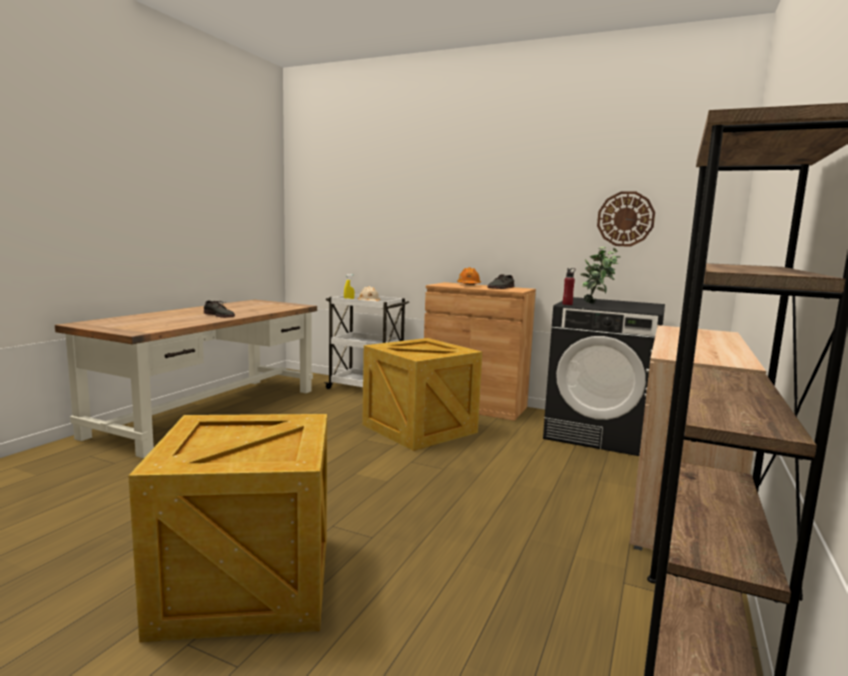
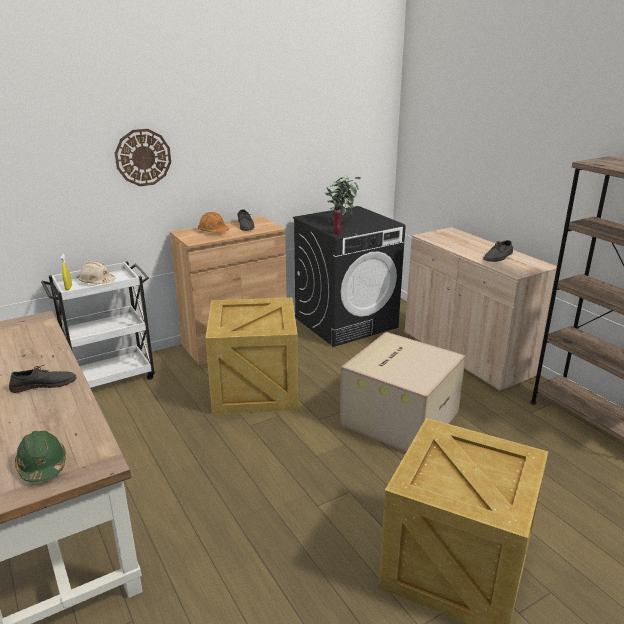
camera: 55 degrees left, 15 degrees up
wall clock [597,191,655,247] -> wall clock moved to [115,129,171,186]
none -> green hard hat [15,430,66,482]
none -> cardboard box [340,332,466,452]
none -> grey shoe [483,240,513,262]

